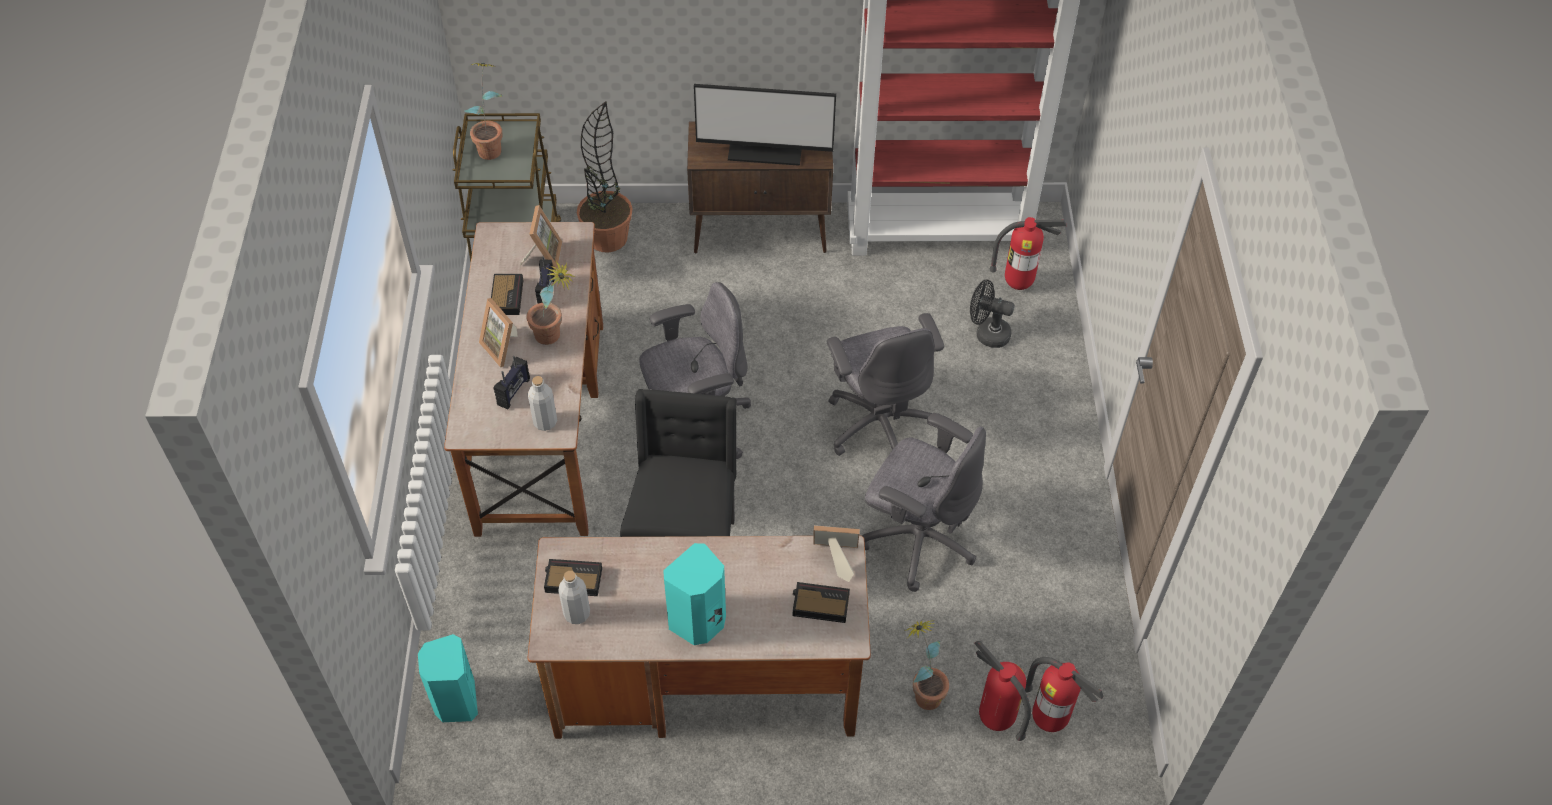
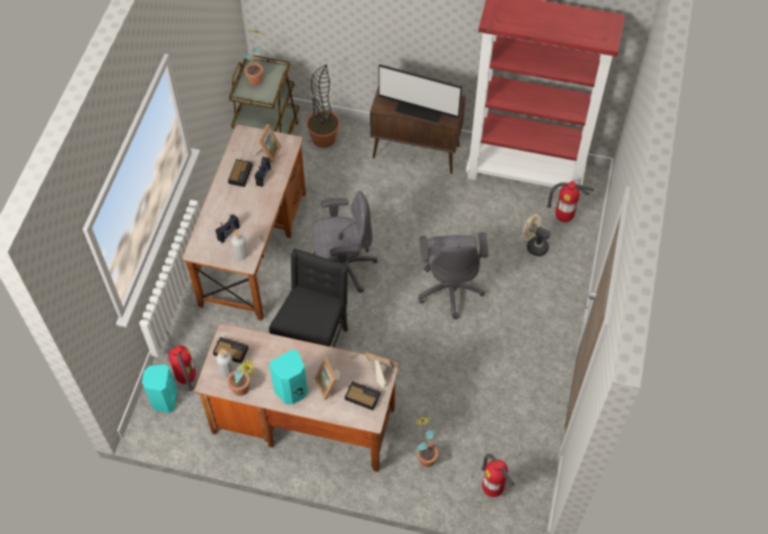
camera: 15 degrees right, 5 degrees up
picture frame [479,298,518,367] -> picture frame moved to [315,358,340,400]
potted plant [526,261,576,345] -> potted plant moved to [227,358,257,396]
grey office chair [862,413,986,592] -> none
black fan [970,280,1015,348] -> beige fan [522,214,550,256]
fire extinguisher [974,641,1031,741] -> fire extinguisher moved to [166,331,196,391]

